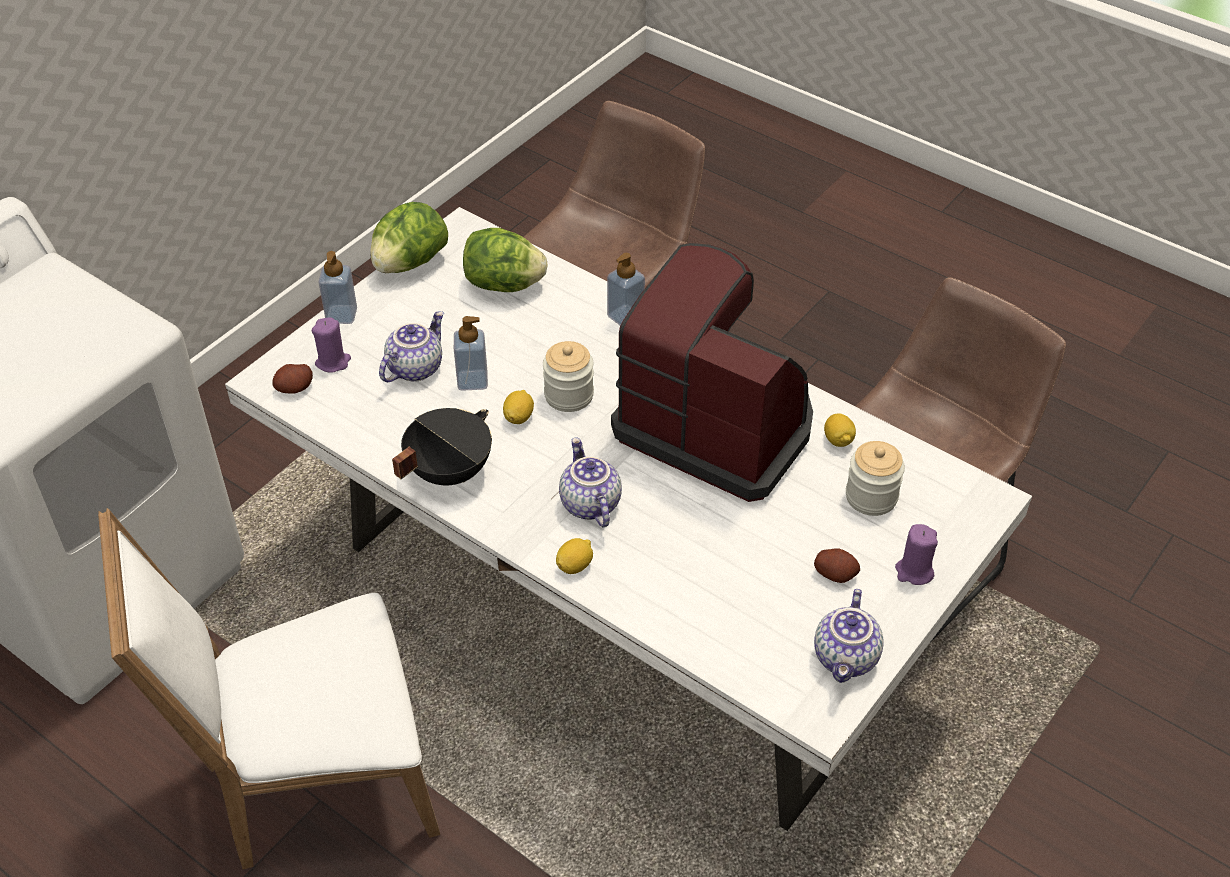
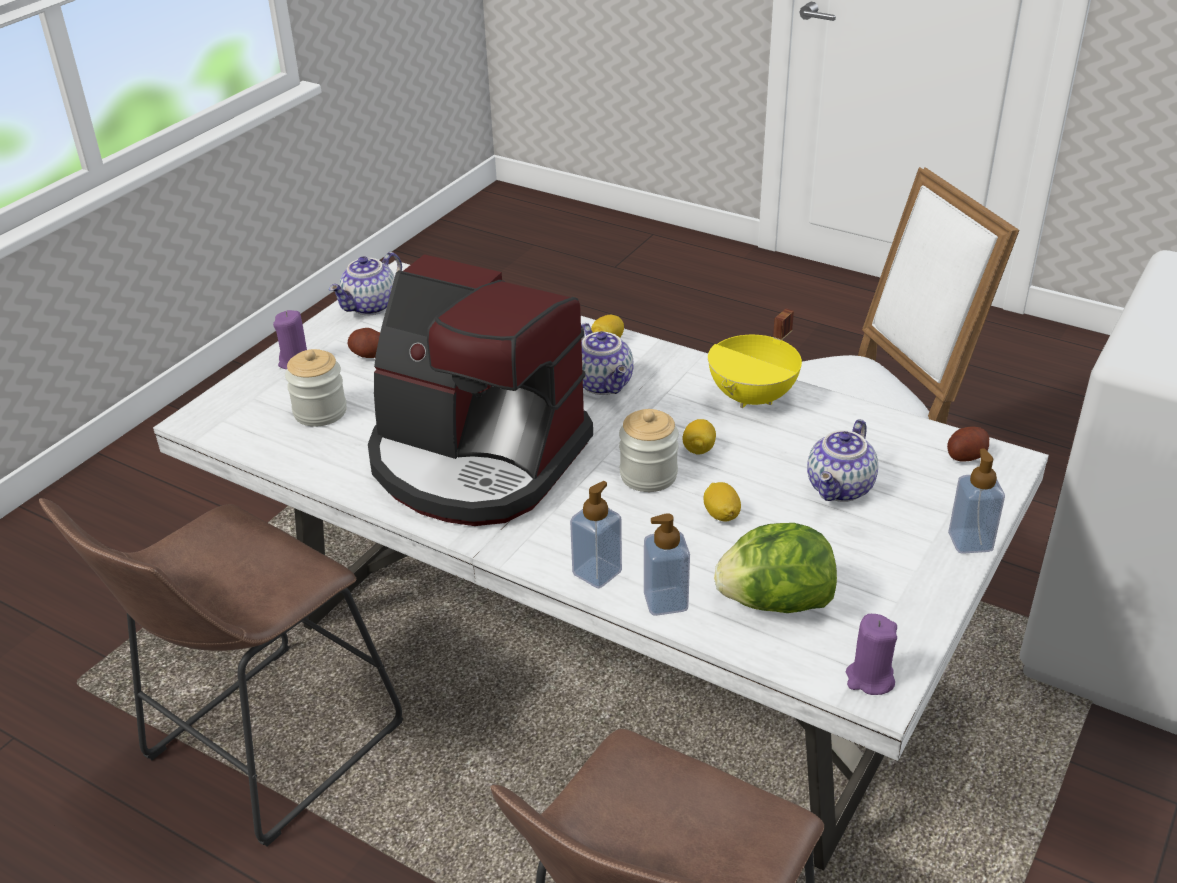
camera: 175 degrees right, 10 degrees down
purple candle [312,317,351,373] -> purple candle moved to [846,614,897,695]
lettuce [370,202,448,273] -> none
black cooking pot [392,408,492,485] -> yellow cooking pot [708,308,802,408]
soap dispenser [454,316,488,391] -> soap dispenser moved to [644,513,690,616]
teapot [814,589,884,683] -> teapot turned 150 degrees counterclockwise [329,252,402,315]
lemon [824,413,856,447] -> lemon moved to [704,482,741,522]

